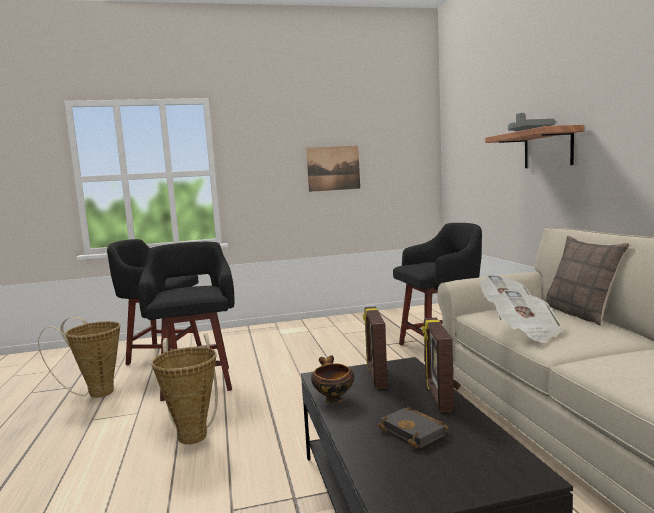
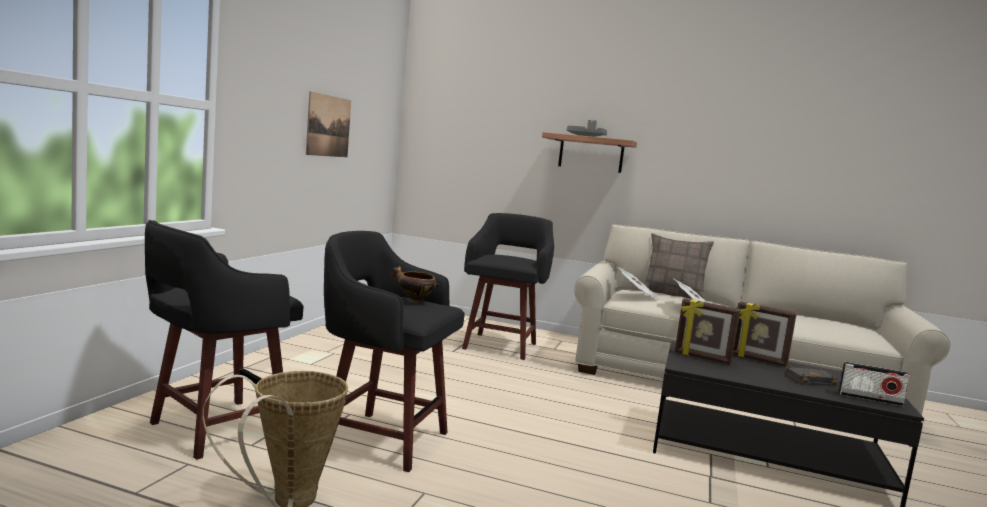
camera: 60 degrees left, 0 degrees up
basket [151,333,218,444] -> none
bowl [311,355,354,404] -> bowl moved to [391,266,439,304]
none -> radio [838,362,910,406]

